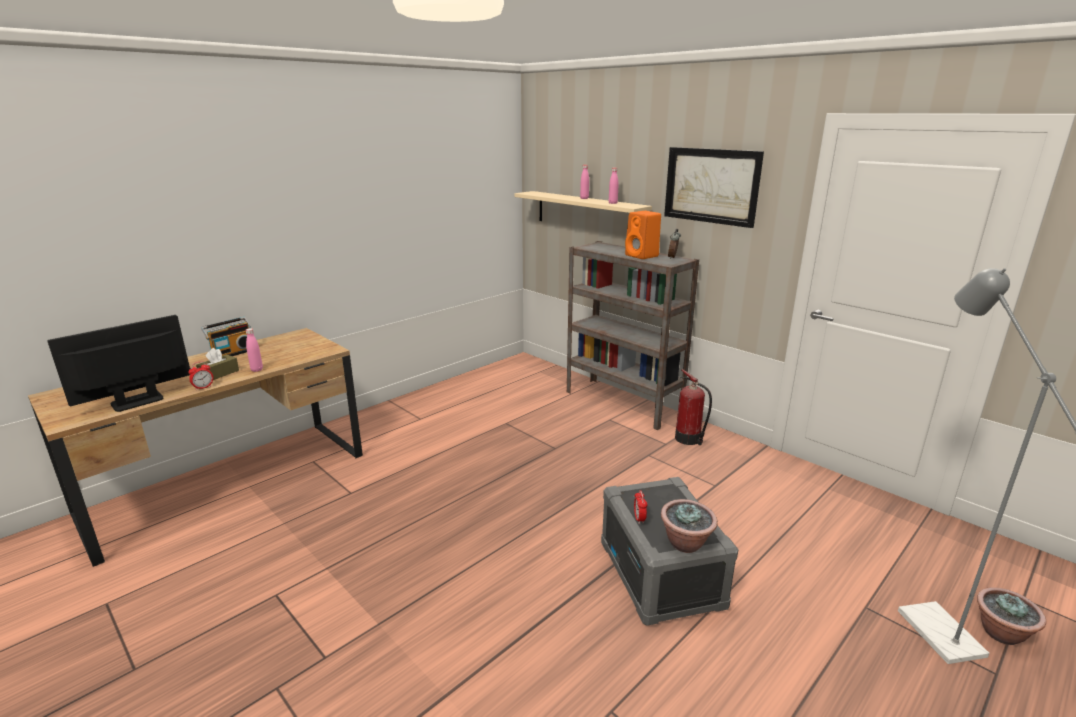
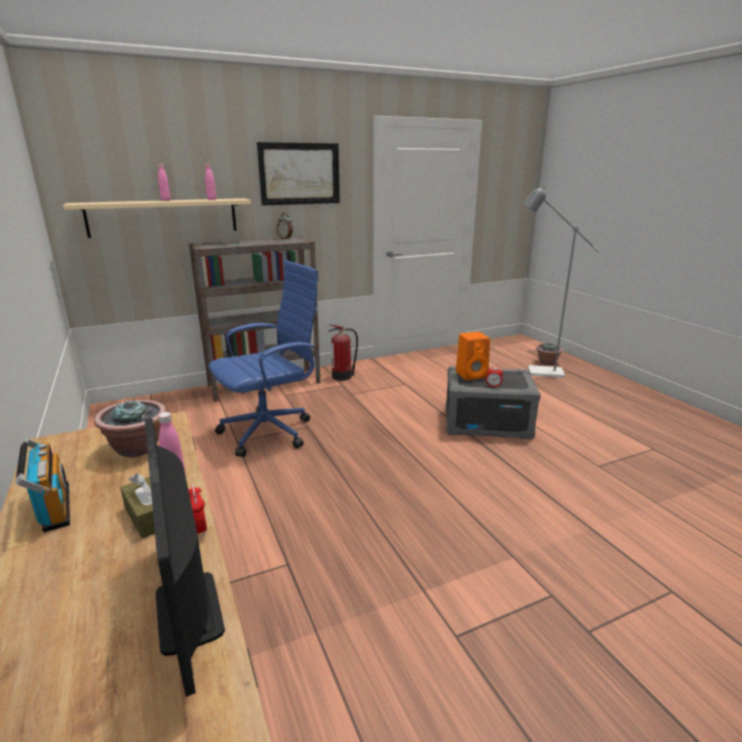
camera: 70 degrees left, 0 degrees up
orange speaker [625,211,661,259] -> orange speaker moved to [456,332,490,380]
potted plant [661,499,718,553] -> potted plant moved to [94,399,166,458]
none -> blue office chair [209,260,318,457]

